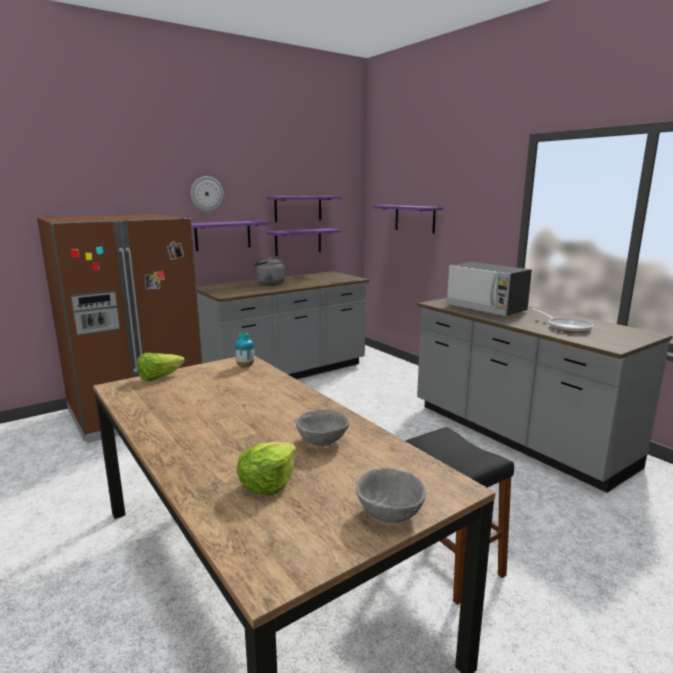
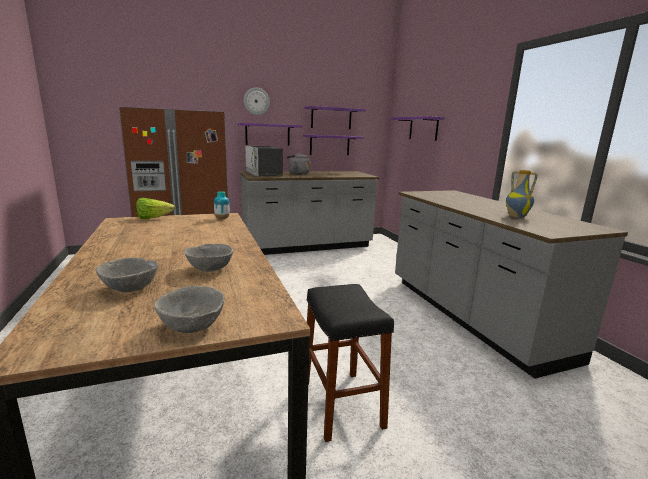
camera: 15 degrees right, 0 degrees up
lettuce [237,442,296,495] -> grey bowl [96,257,159,292]
microwave [446,262,532,316] -> microwave moved to [245,146,283,177]
frying pan [532,309,593,333] -> vase [506,170,538,218]

